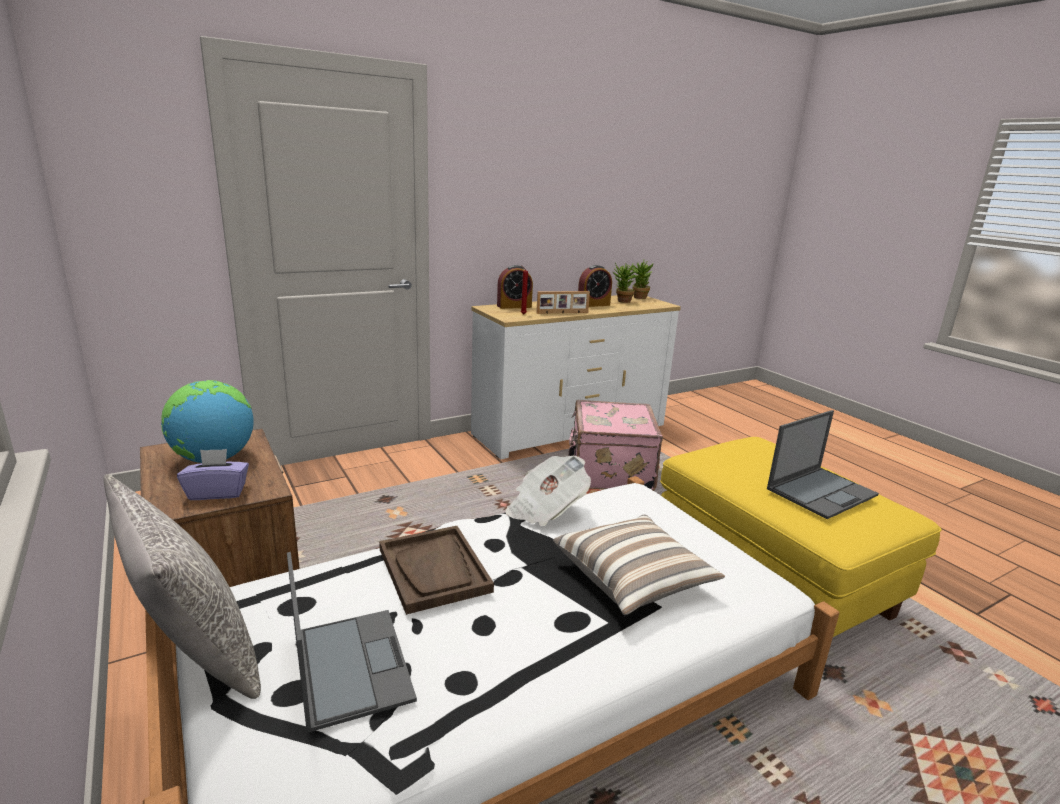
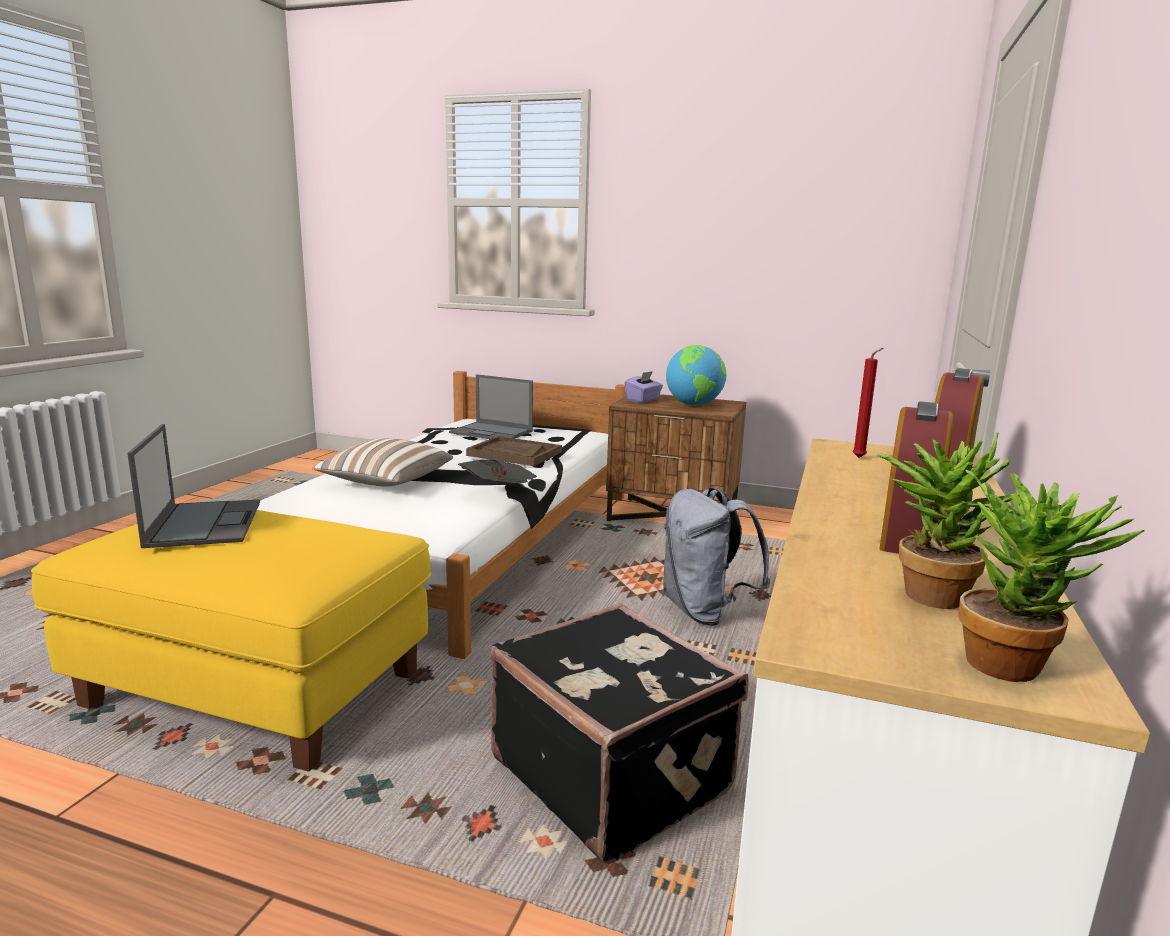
camera: 140 degrees right, 5 degrees down
grey pillow [103,474,261,699] -> none
picture frame [536,291,590,314] -> none
pink suitcase [568,400,663,491] -> black suitcase [491,603,749,864]
laptop [767,410,879,519] -> laptop turned 150 degrees clockwise [127,424,260,548]
none -> grey backpack [662,487,770,626]

